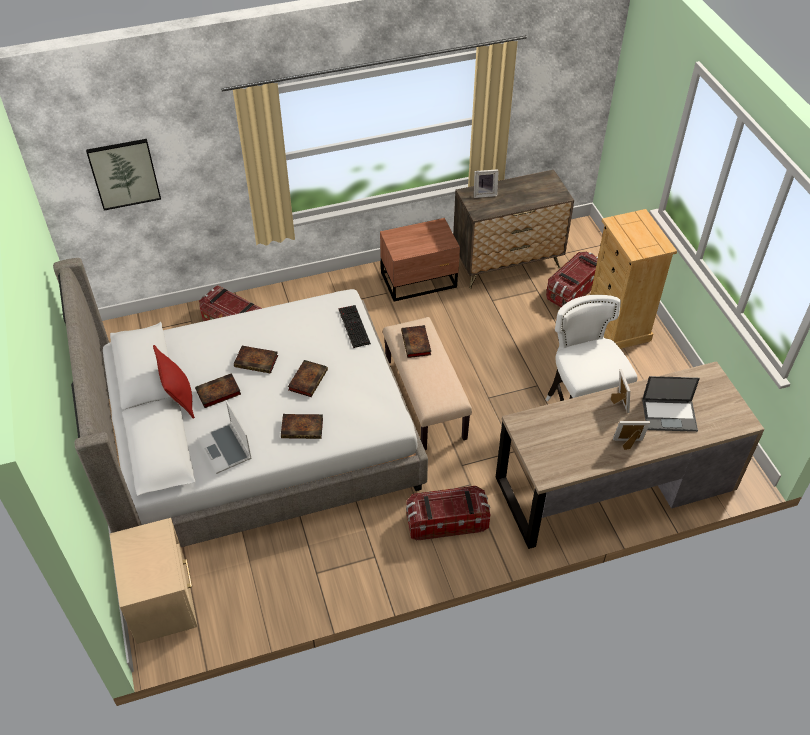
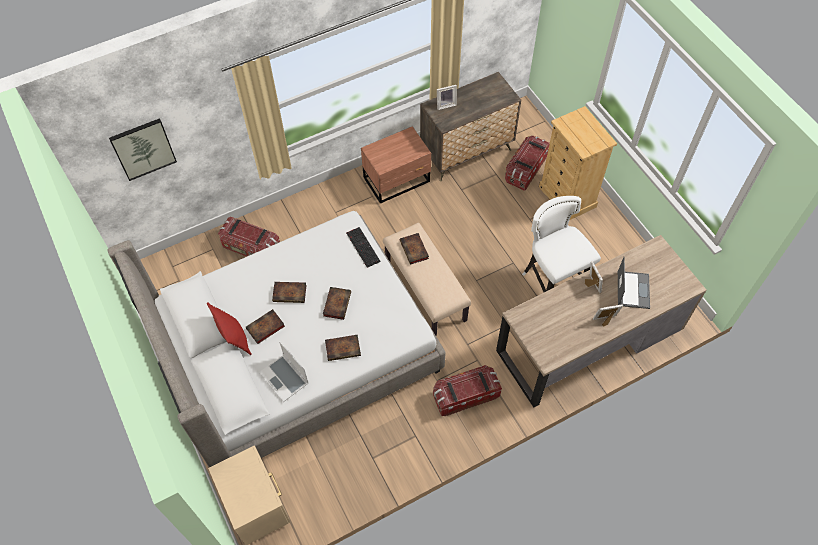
camera: 10 degrees left, 10 degrees up
laptop [642,376,700,432] -> laptop turned 75 degrees counterclockwise [618,257,650,309]

